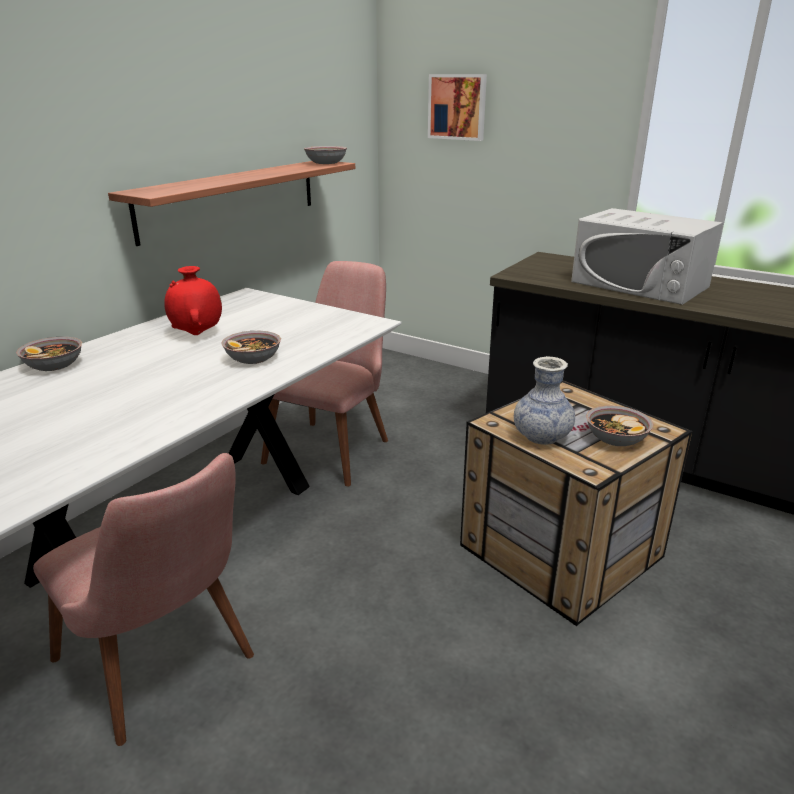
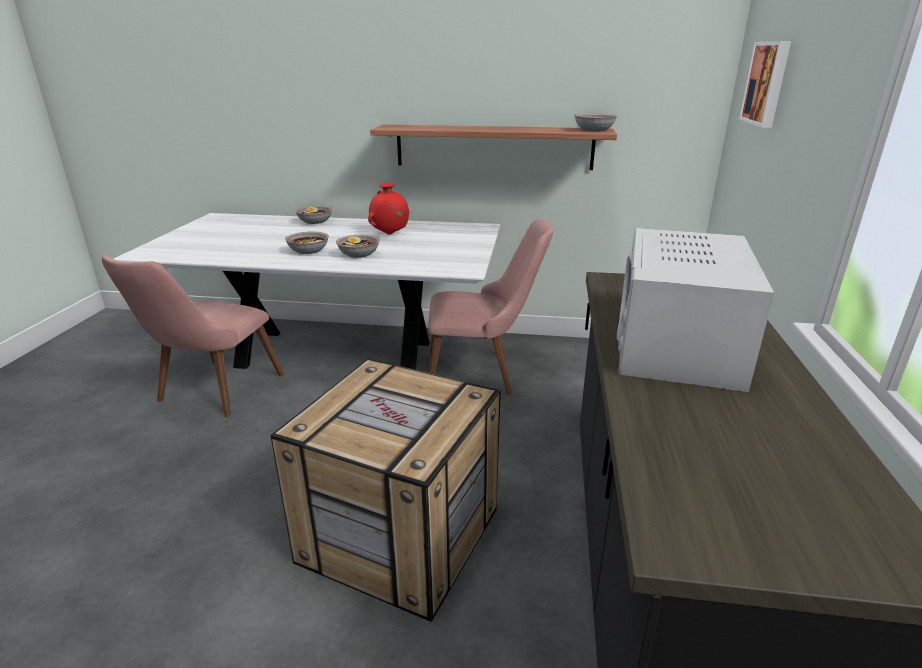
camera: 65 degrees right, 0 degrees up
vase [514,356,575,445] -> none
bowl [586,405,654,446] -> bowl moved to [285,232,329,254]

